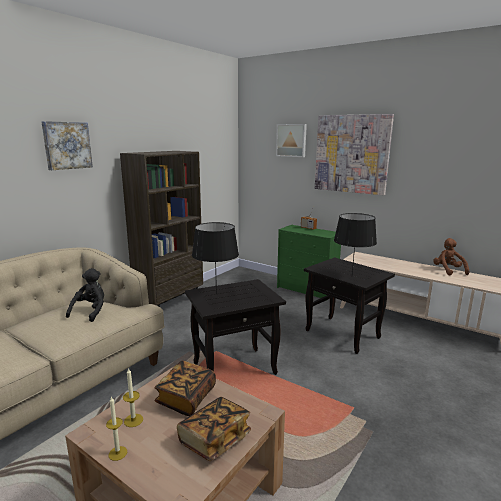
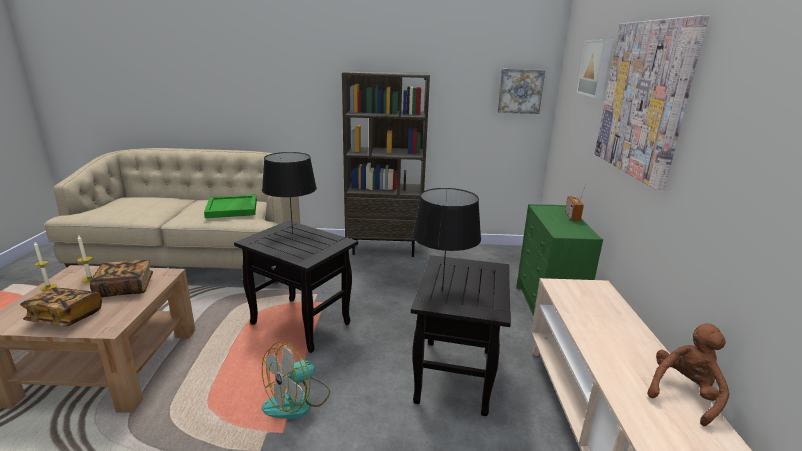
camera: 55 degrees right, 5 degrees up
picture [41,121,93,170] -> picture moved to [497,69,545,114]
black plush toy [66,268,104,322] -> green tray [204,195,257,218]
none -> fan [262,342,330,419]

